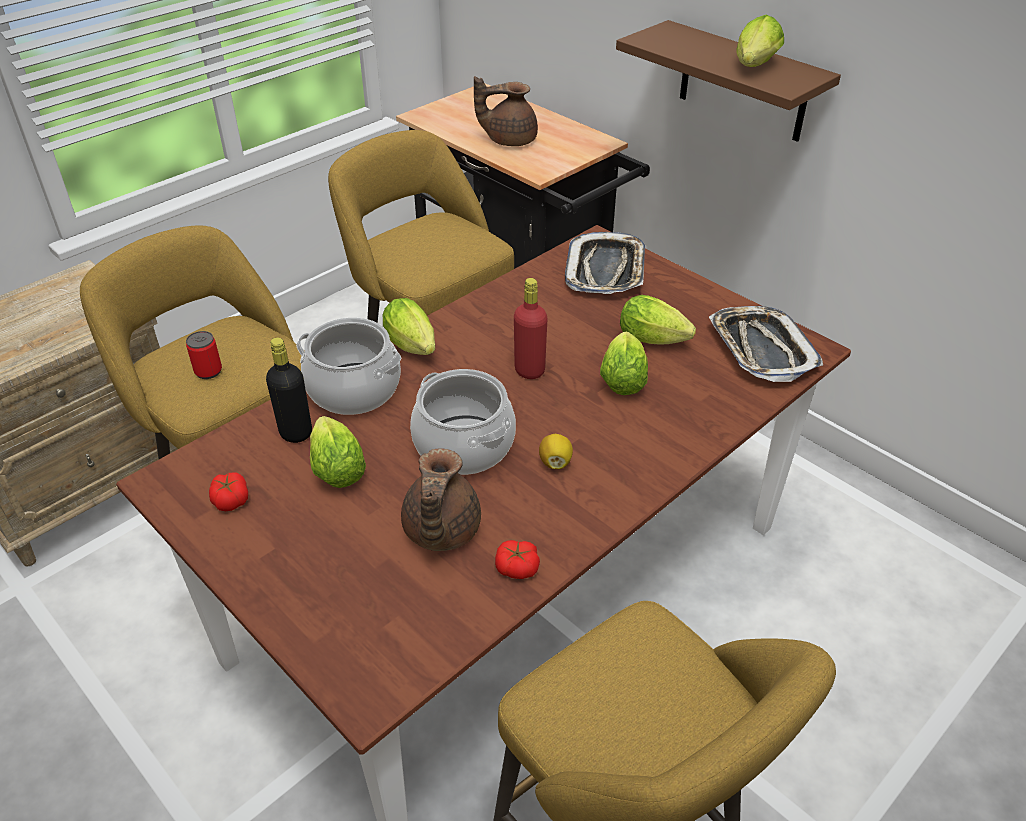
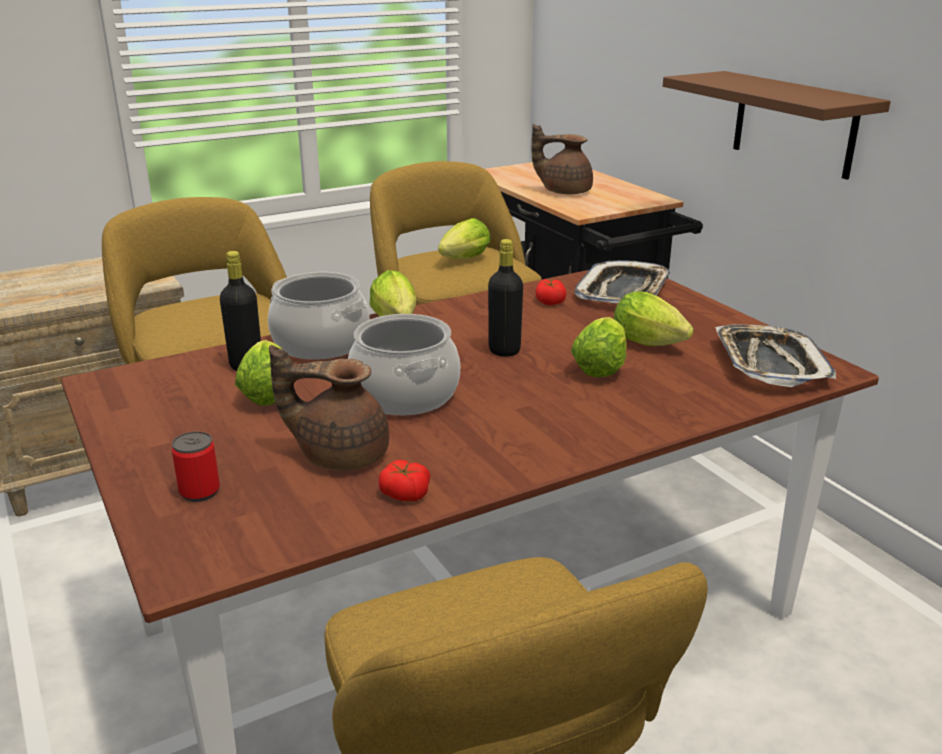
camera: 15 degrees right, 15 degrees down
can [186,331,222,379] -> can moved to [172,431,220,502]
tomato [209,472,248,511] -> tomato moved to [536,279,566,305]
brown teapot [401,448,481,551] -> brown teapot turned 75 degrees clockwise [269,345,389,470]
red bottle [514,278,548,379] -> black bottle [488,239,523,357]
lemon [539,434,573,469] -> none
lettuce [736,15,784,67] -> lettuce moved to [438,218,490,259]

